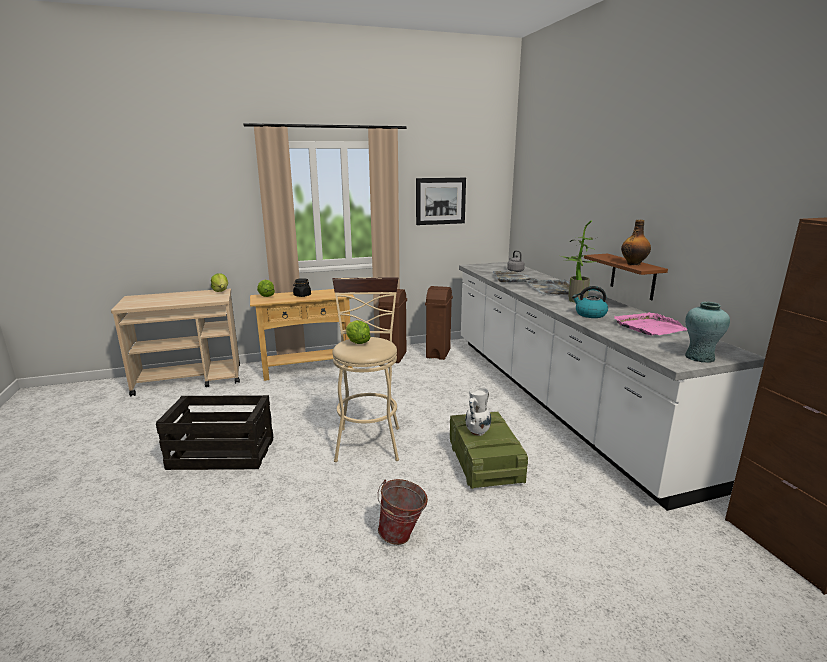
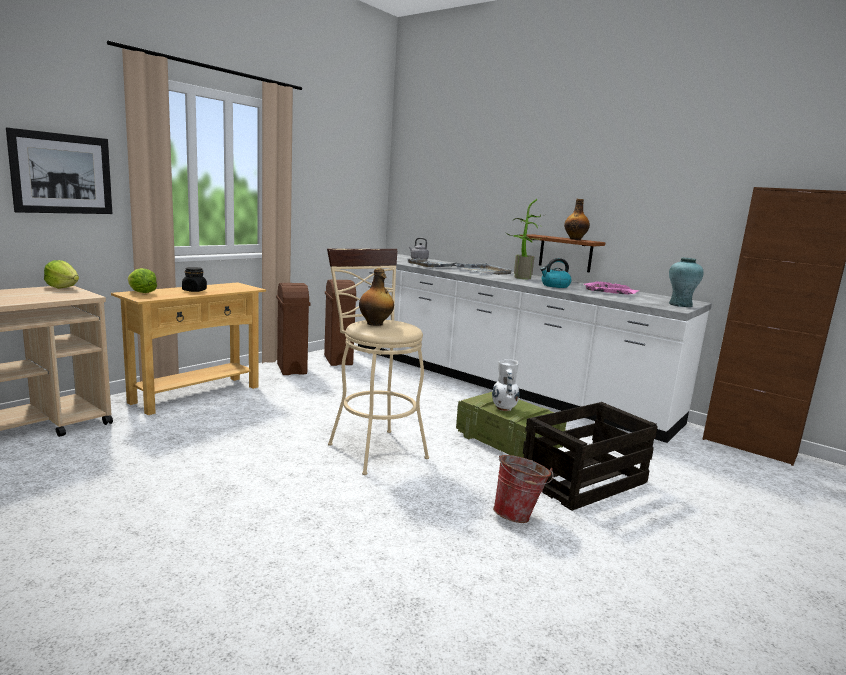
camera: 35 degrees left, 5 degrees down
crate [156,395,274,470] -> crate moved to [523,402,658,511]
lettuce [346,320,371,344] -> bottle [359,269,394,326]
picture [416,178,466,225] -> picture moved to [6,127,112,214]

